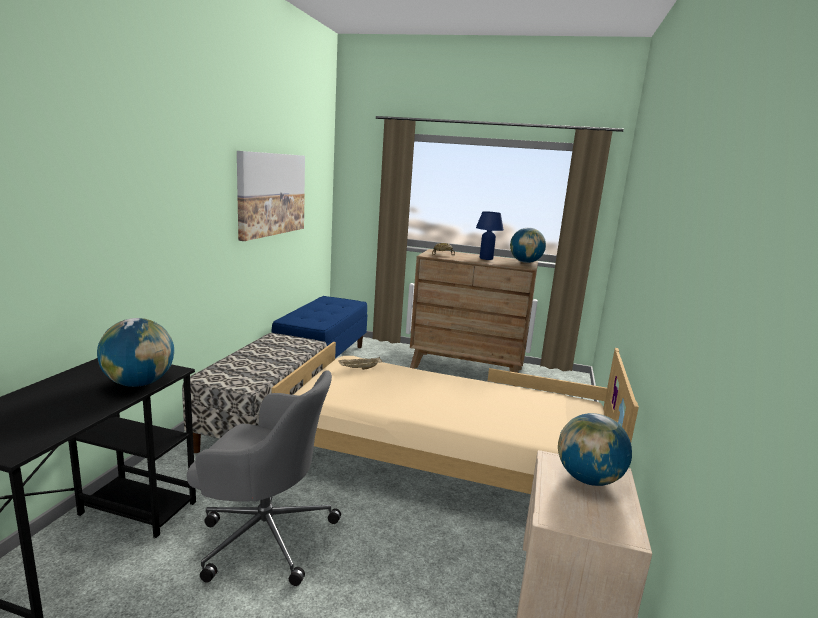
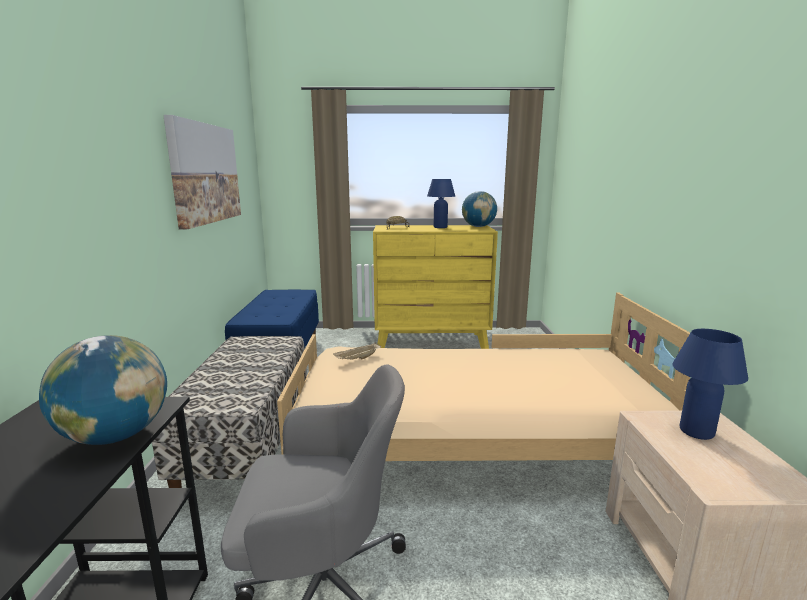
camera: 15 degrees left, 0 degrees up
brown dresser [410,249,538,387] -> yellow dresser [373,225,498,349]
globe [558,413,632,486] -> blue table lamp [673,329,748,440]

